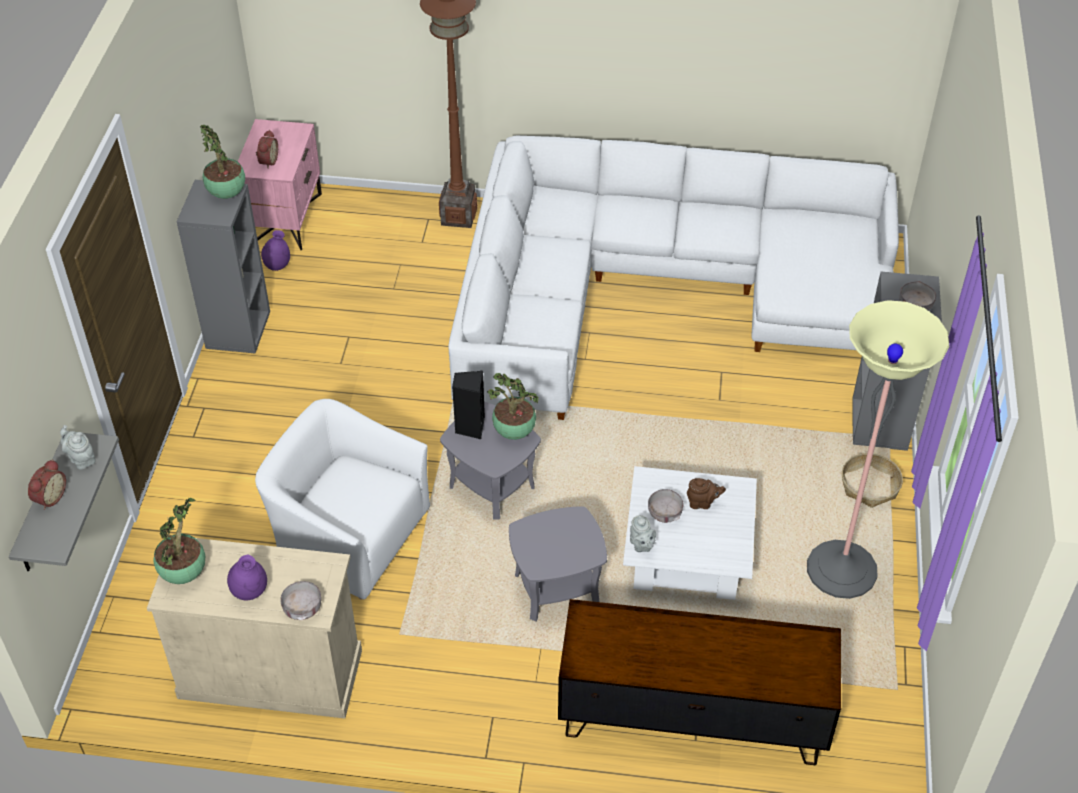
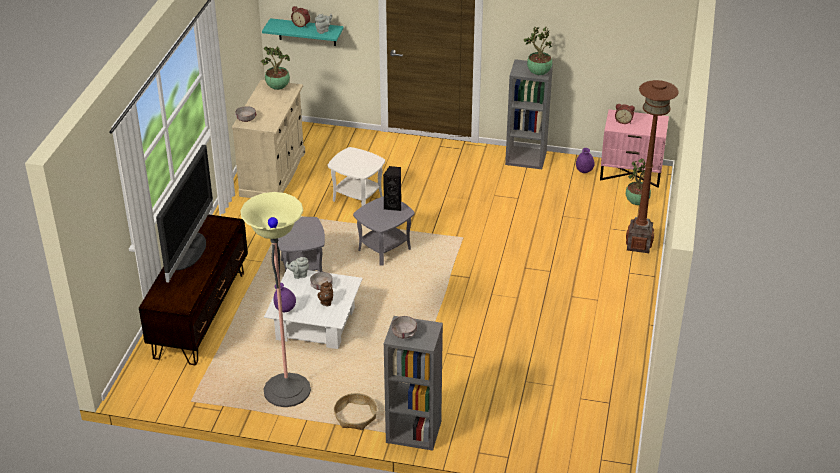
camera: 95 degrees right, 10 degrees down
grey shelf [9,431,119,571] -> turquoise shelf [262,18,344,46]
purple vase [227,555,267,601] -> purple vase moved to [274,283,296,312]
white armchair [255,399,430,599] -> white side table [327,147,385,206]
white sofa [448,136,899,420] -> none
potted plant [487,373,538,440] -> potted plant moved to [626,159,651,205]
none -> television [156,145,213,283]

